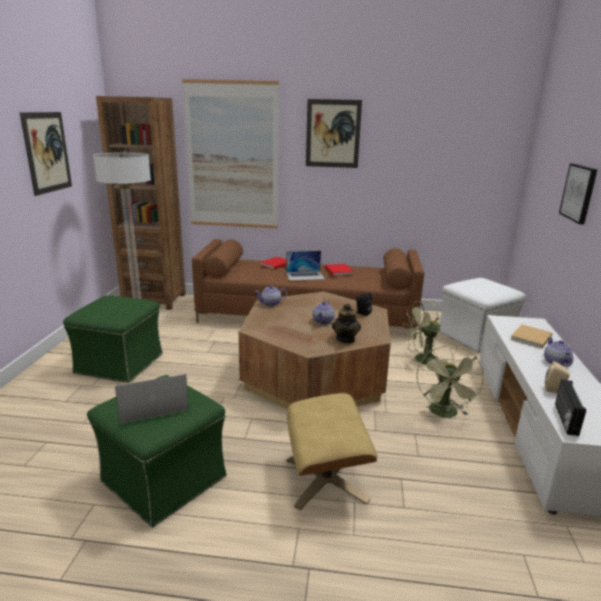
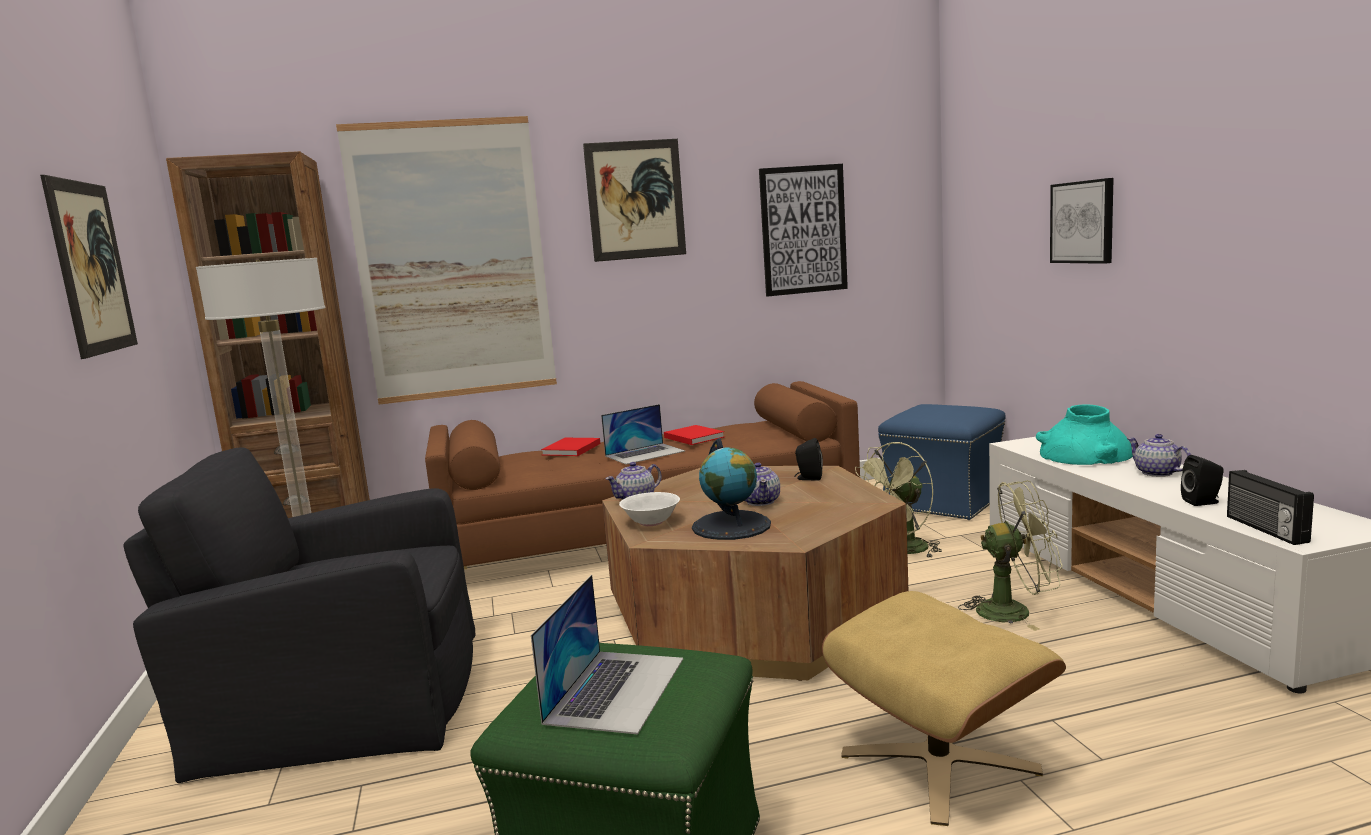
camera: 20 degrees left, 10 degrees down
green ottoman [63,295,163,383] -> black armchair [123,447,475,783]
laptop [115,374,189,424] -> laptop turned 150 degrees clockwise [531,575,683,735]
teapot [332,304,361,343] -> none
green fan [416,345,485,418] -> green fan turned 75 degrees counterclockwise [958,480,1063,631]
white ottoman [439,278,526,353] -> blue ottoman [878,404,1006,520]
beige book [510,324,552,349] -> turquoise vase [1036,404,1133,465]
beige speaker [545,361,570,393] -> black speaker [1181,455,1224,506]
none -> white bowl [619,492,680,526]
none -> globe [692,438,771,540]
none -> picture [759,164,848,297]

